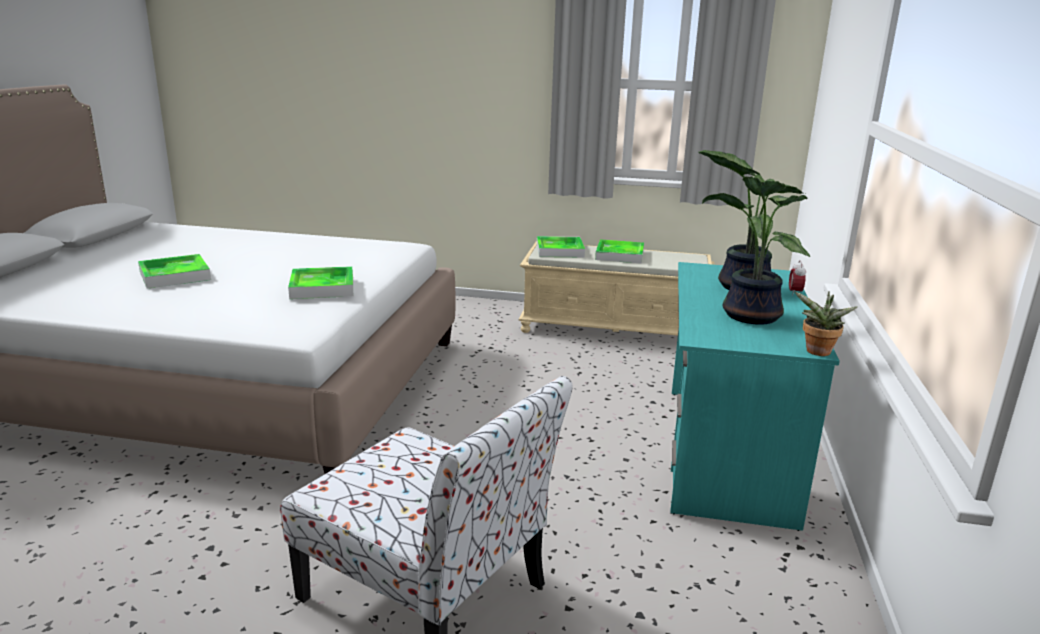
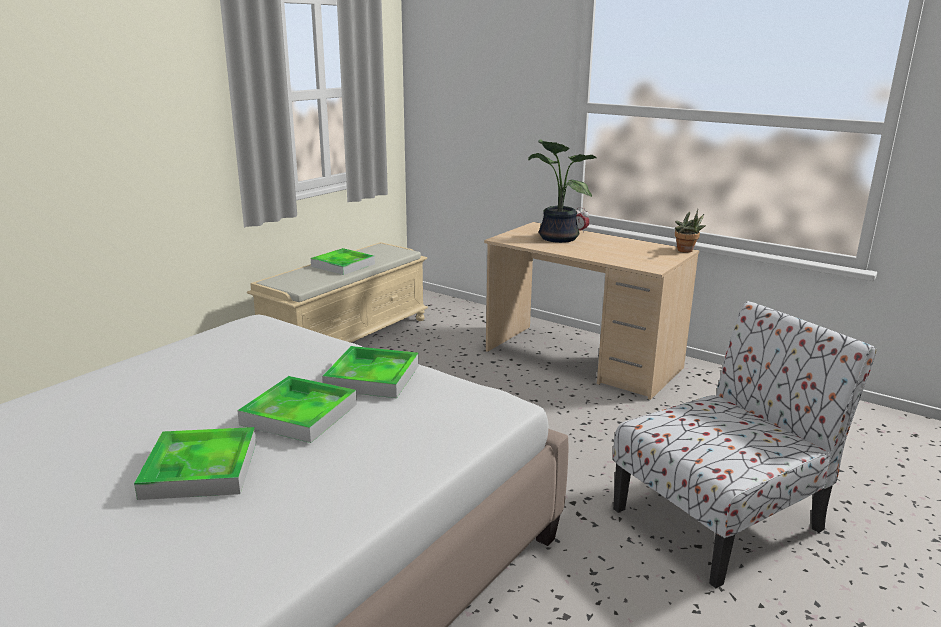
camera: 65 degrees left, 0 degrees up
tray [537,236,585,258] -> tray moved to [237,376,357,443]
turquoise desk [670,262,840,531] -> beige desk [484,222,699,400]
potted plant [702,176,810,325] -> none

